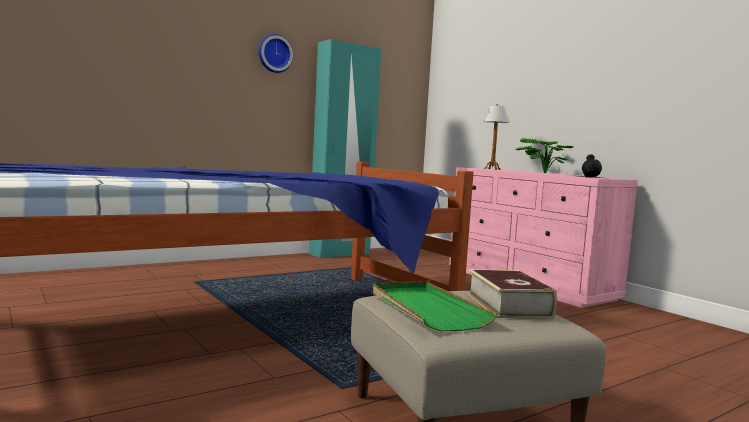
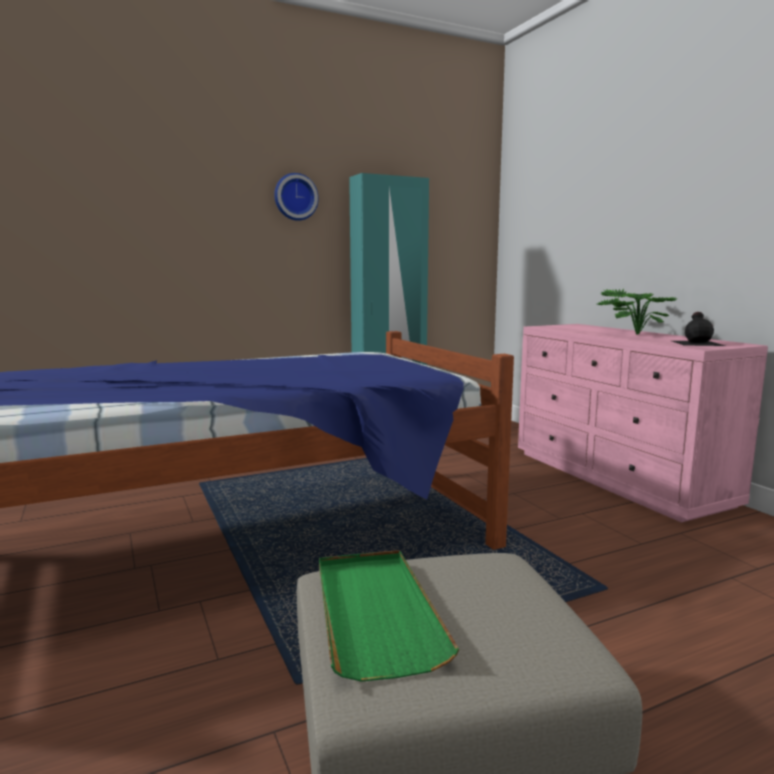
camera: 10 degrees right, 5 degrees up
book [467,269,557,318] -> none
table lamp [483,104,509,170] -> none

